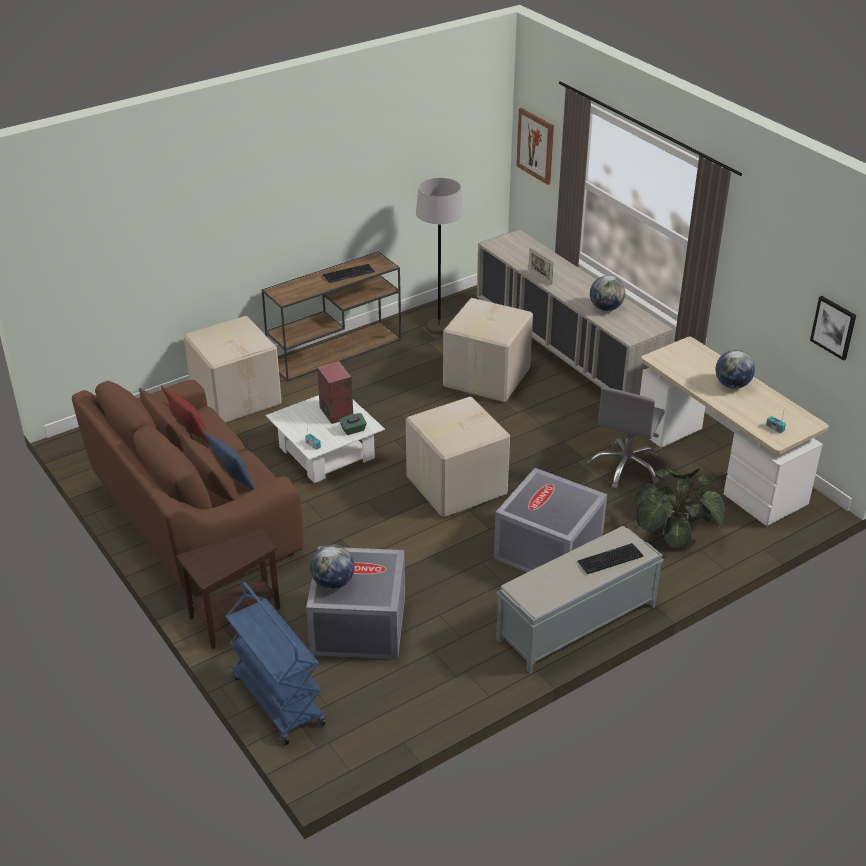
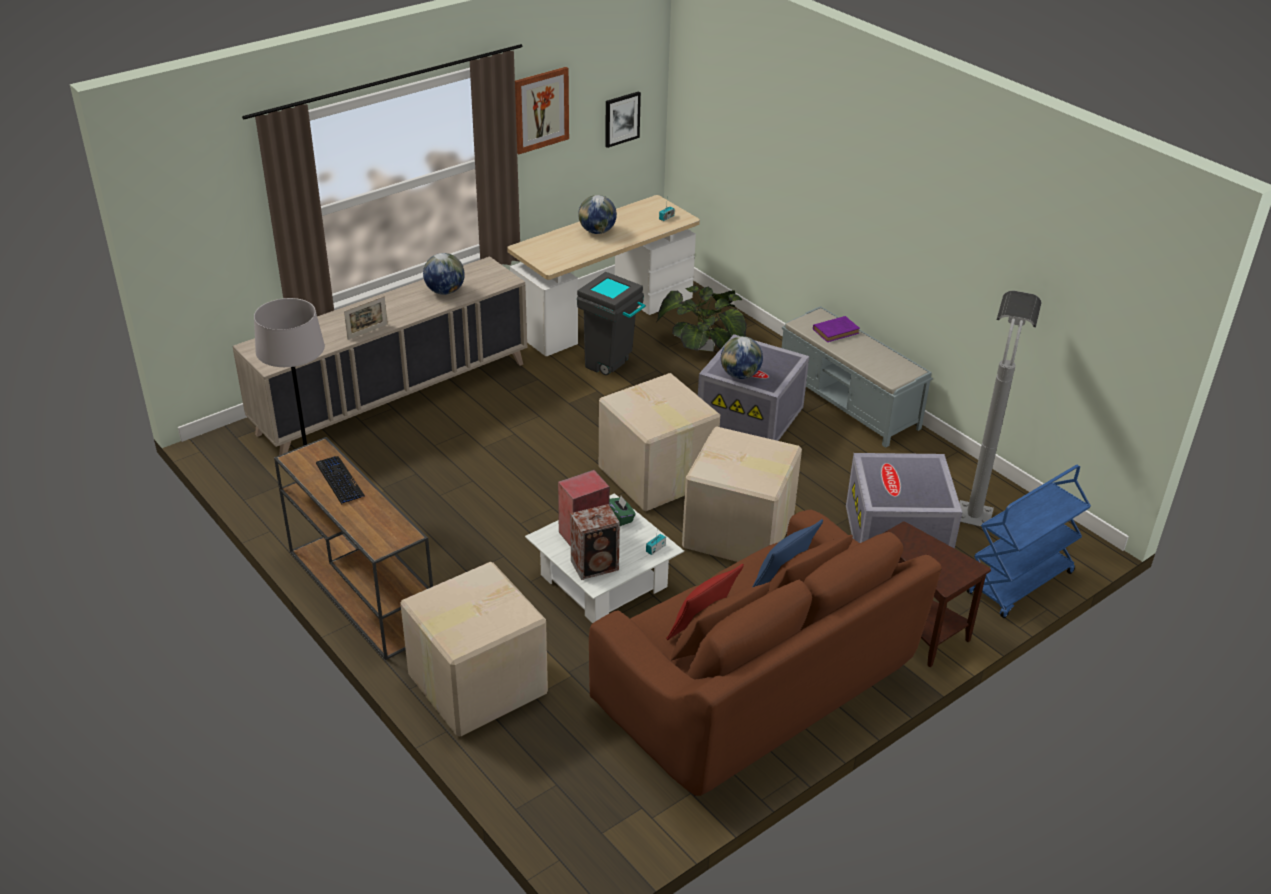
camera: 95 degrees left, 0 degrees up
globe [310,544,354,589] -> globe moved to [721,336,763,379]
cardboard box [443,298,533,402] -> cardboard box moved to [682,426,802,562]
picture [516,108,554,185] -> picture moved to [515,67,569,154]
keyboard [577,543,643,574] -> purple book [813,316,860,342]
grey office chair [587,387,665,489] -> grey trash can [577,272,646,375]
none -> speaker [570,504,620,580]
none -> grey floor lamp [959,291,1042,527]

